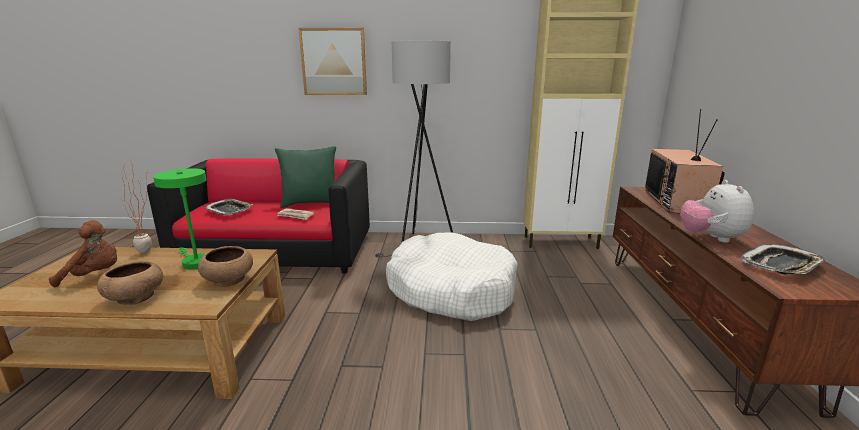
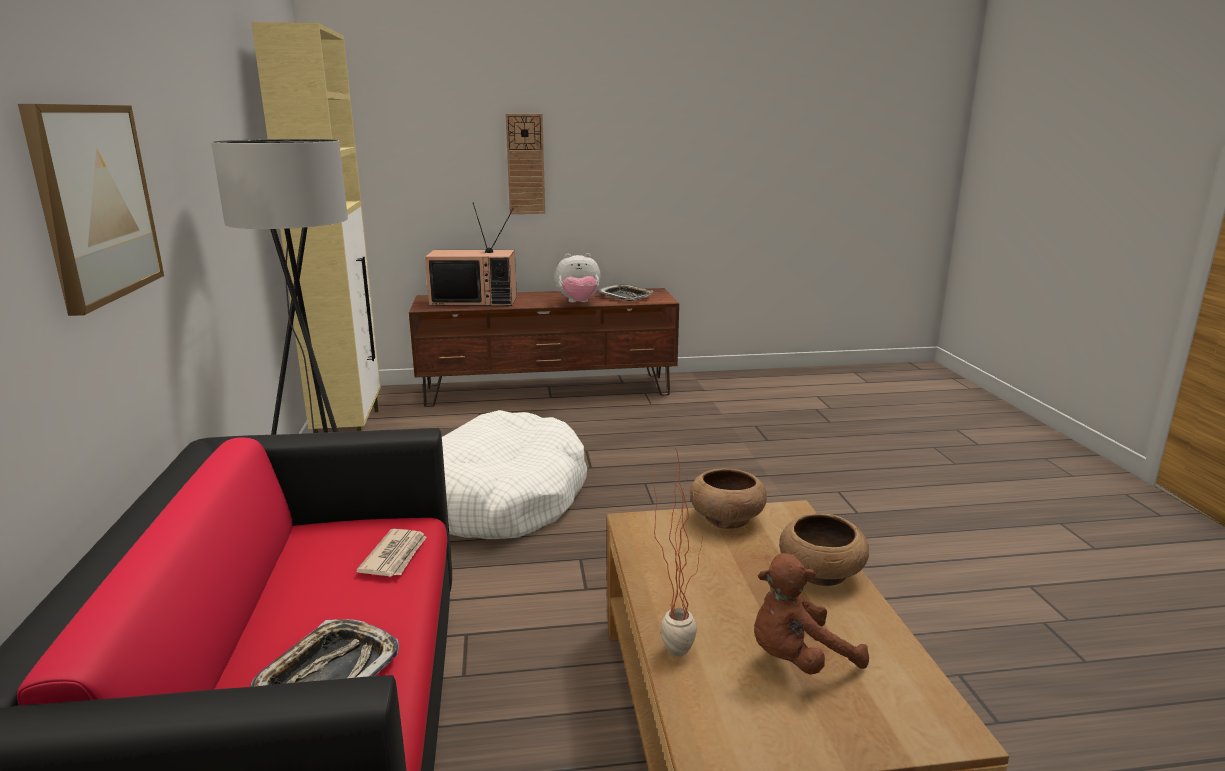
camera: 100 degrees left, 0 degrees up
brown plush toy [49,220,117,287] -> brown plush toy turned 90 degrees counterclockwise [754,553,869,675]
green table lamp [153,168,206,269] -> none
green pillow [275,146,336,208] -> none
none -> wall clock [505,114,545,214]

